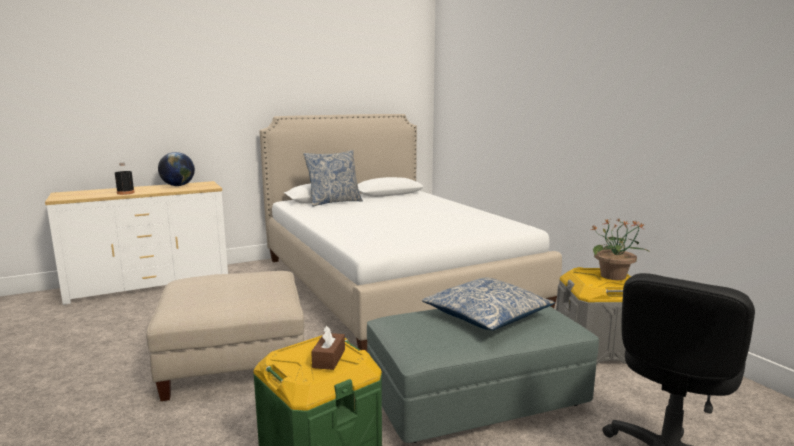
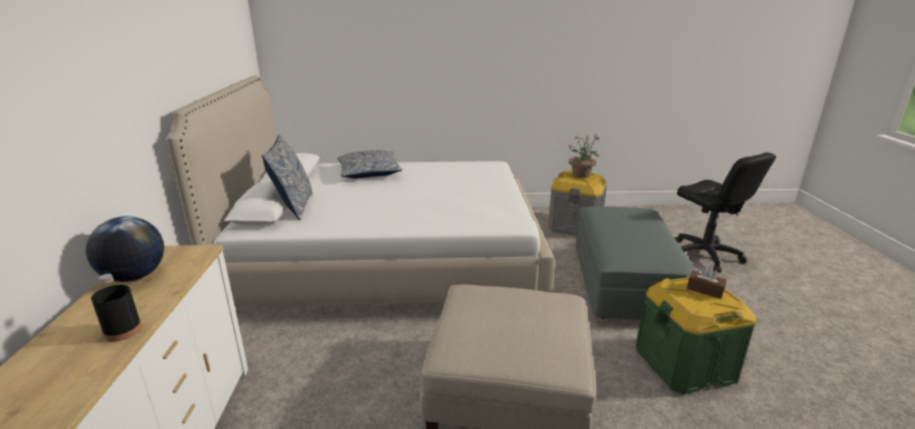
camera: 65 degrees left, 10 degrees up
pillow [422,277,555,330] -> pillow moved to [337,150,402,178]

